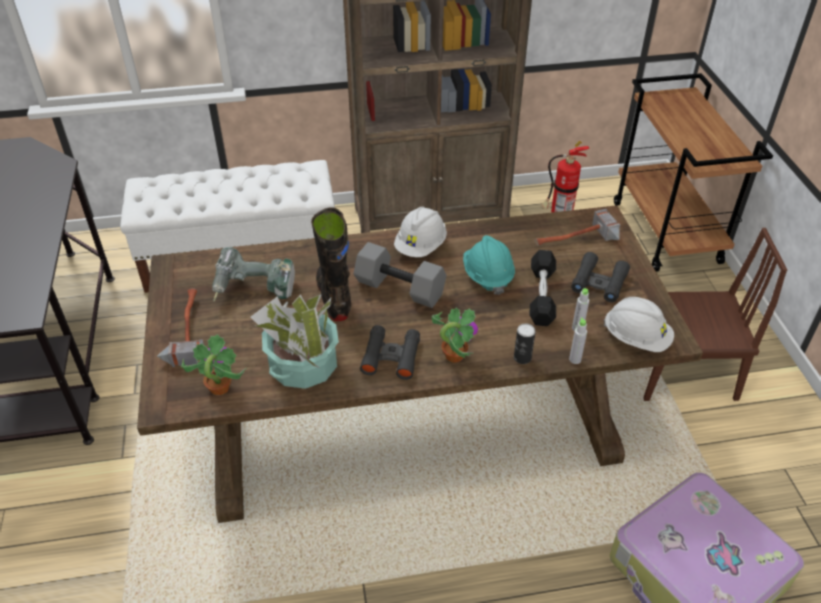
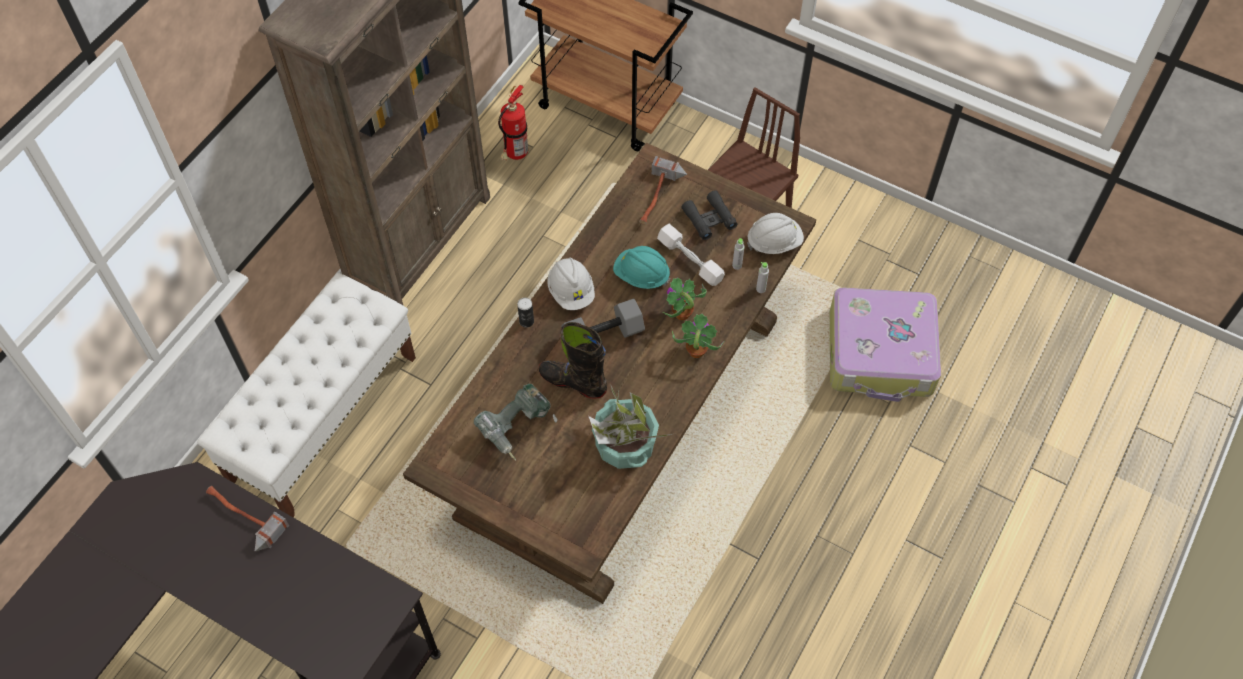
camera: 50 degrees left, 15 degrees up
hammer [157,288,204,367] -> hammer moved to [206,486,289,551]
potted plant [181,334,246,395] -> potted plant moved to [663,278,707,320]
black binoculars [360,325,420,380] -> none
can [514,323,536,364] -> can moved to [517,297,534,328]
black dumbbell [530,250,556,326] -> white dumbbell [657,224,725,286]

